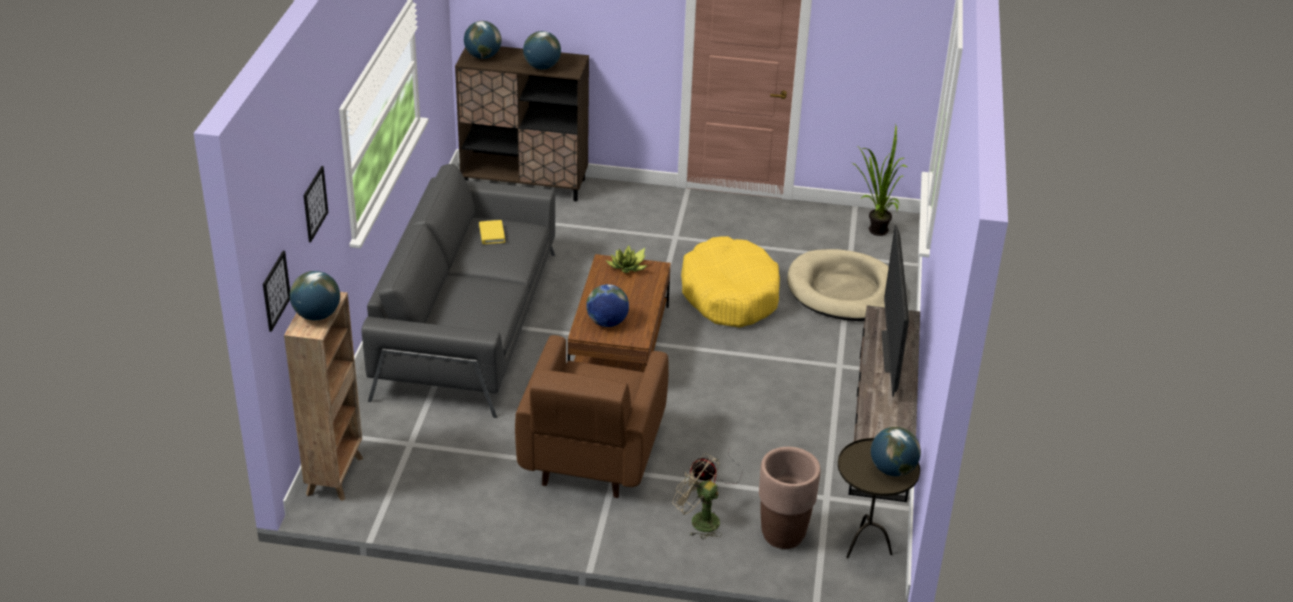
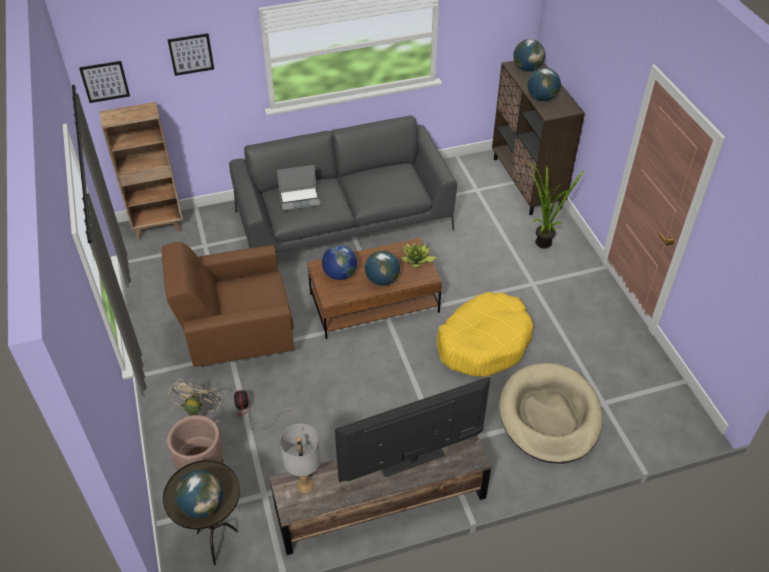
camera: 65 degrees right, 10 degrees up
globe [290,271,340,320] -> globe moved to [365,251,400,286]
yellow book [479,220,505,244] -> none
potted plant [852,124,907,236] -> potted plant moved to [528,163,585,249]
none -> laptop [277,165,321,211]
none -> grey table lamp [280,424,321,493]

